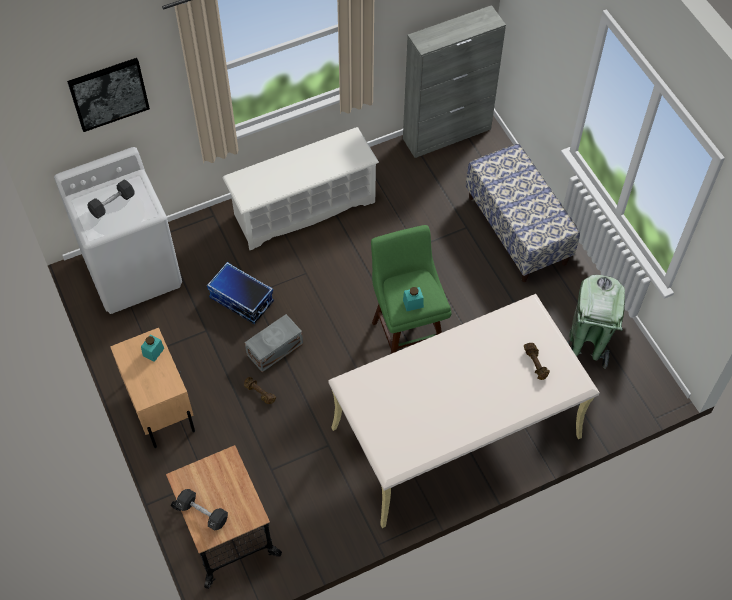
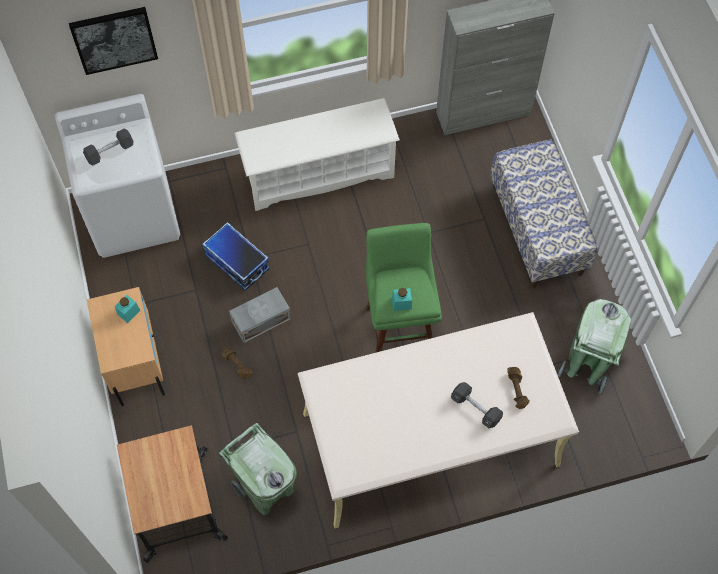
camera: 10 degrees right, 5 degrees up
black dumbbell [176,489,228,531] -> black dumbbell moved to [451,382,503,428]
none -> green trash can [218,423,297,515]

